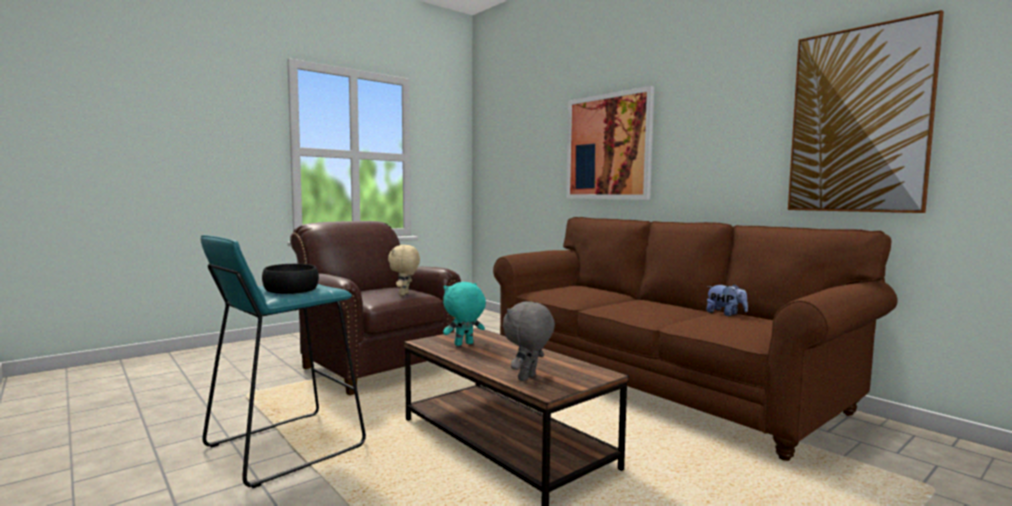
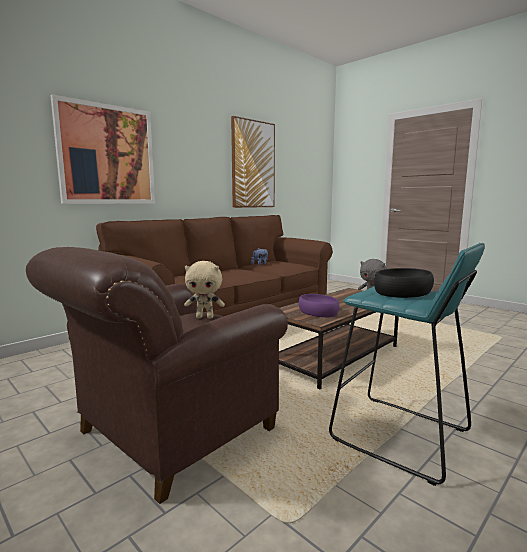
camera: 95 degrees left, 5 degrees up
turquoise plush toy [443,282,486,346] -> purple bowl [298,294,340,317]

